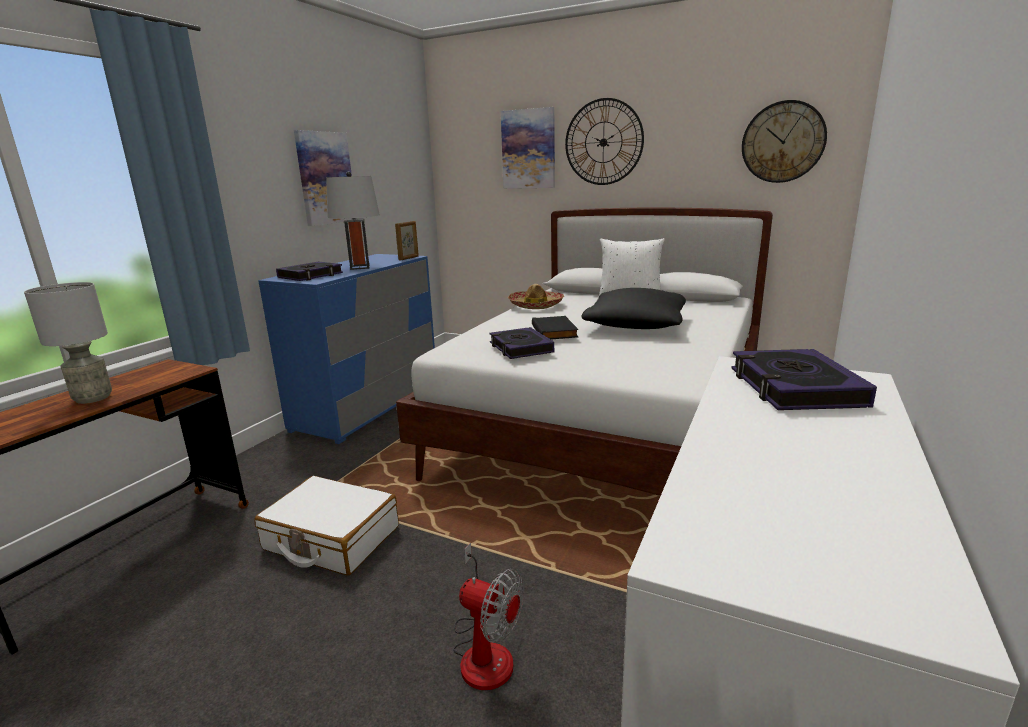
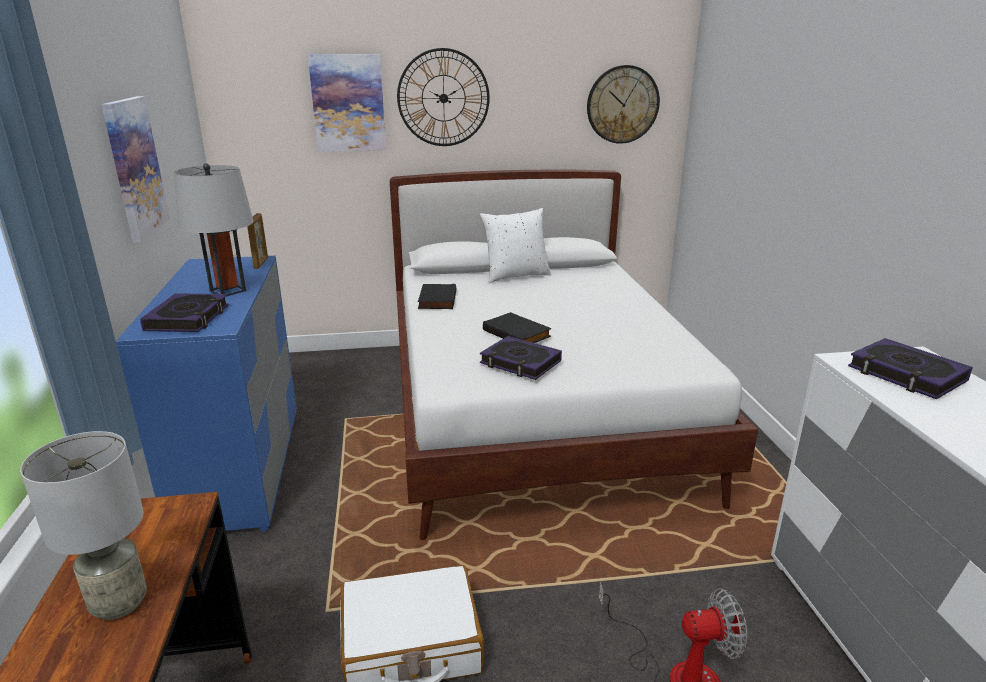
camera: 35 degrees left, 5 degrees up
hat [508,284,564,309] -> black book [418,284,456,309]
black pillow [582,288,686,329] -> none

